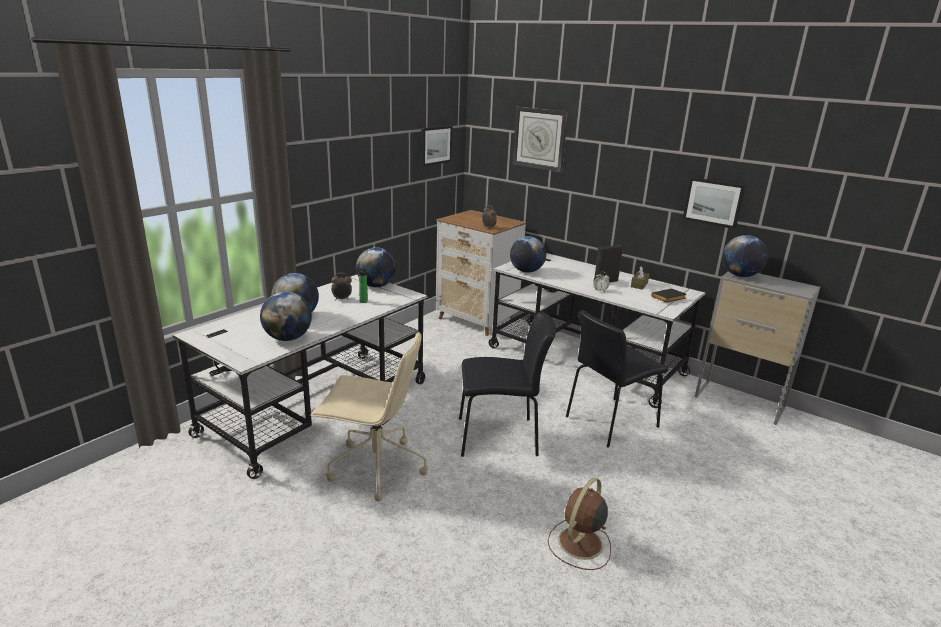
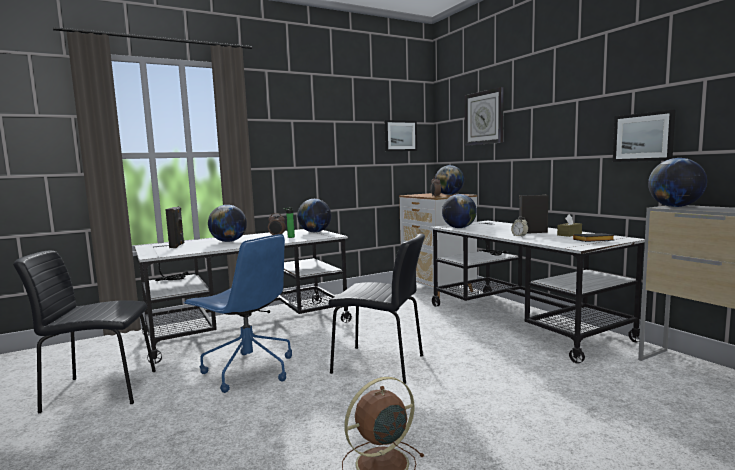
camera: 25 degrees right, 15 degrees down
globe [260,291,312,341] -> globe moved to [435,165,464,195]
beige office chair [310,331,428,501] -> blue office chair [183,234,292,393]
black chair [566,310,668,448] -> black chair moved to [13,251,156,413]
none -> black speaker [165,206,184,248]

